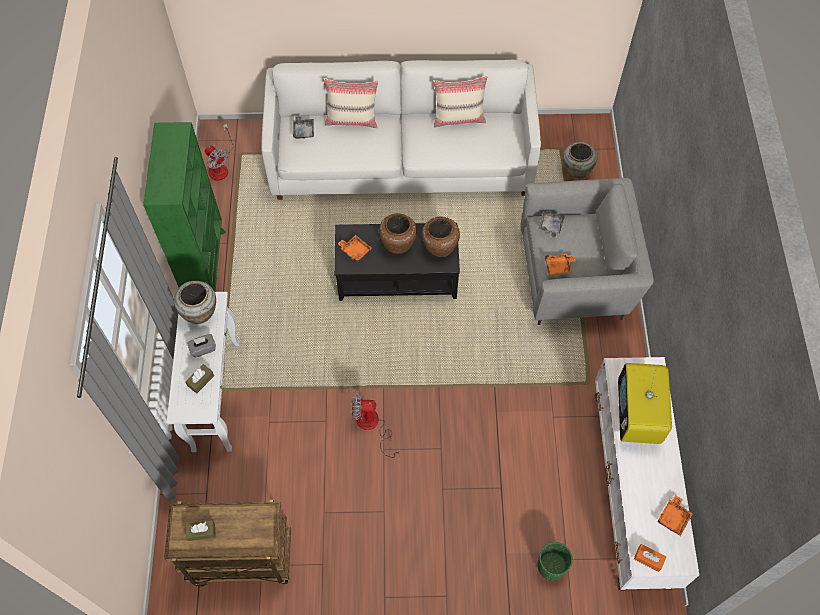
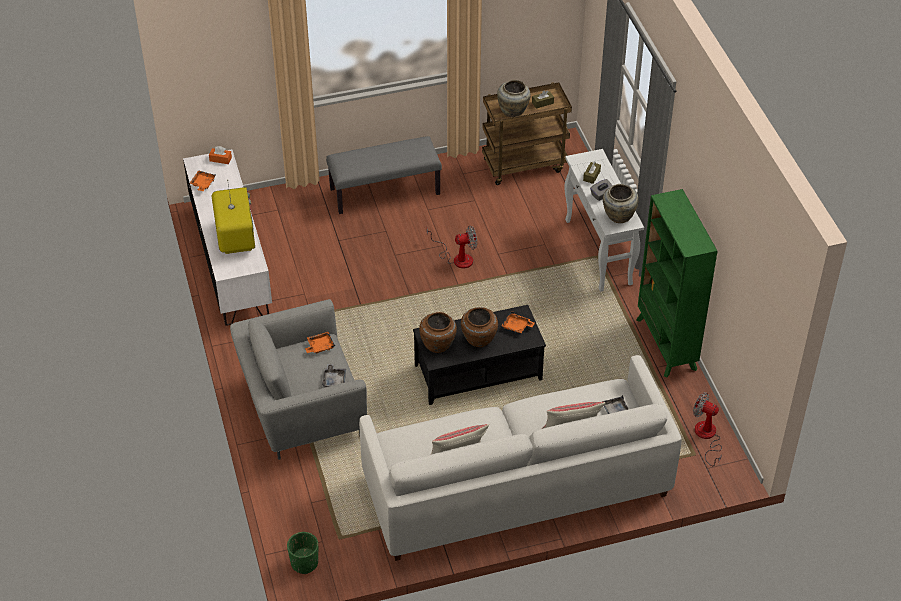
camera: 165 degrees right, 15 degrees down
green planter [537,542,573,581] -> green planter moved to [287,532,318,574]
beige vase [563,142,598,179] -> beige vase moved to [497,80,531,117]
none -> grey bench [326,136,442,214]

